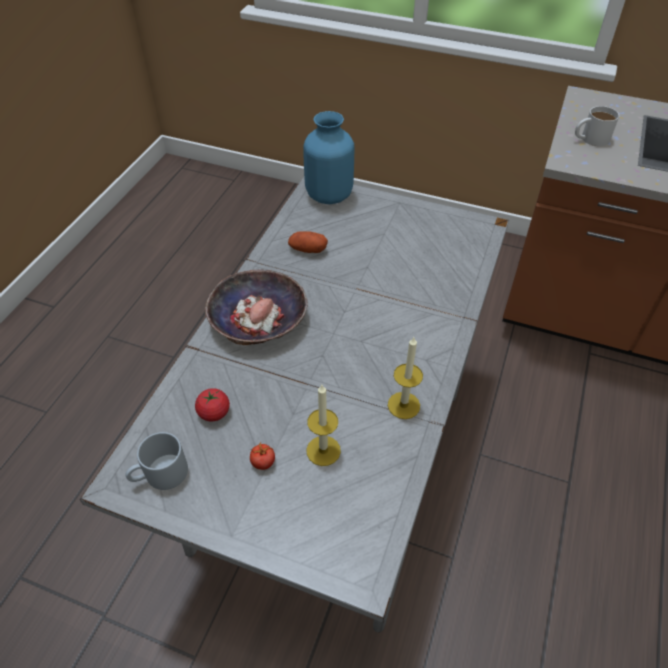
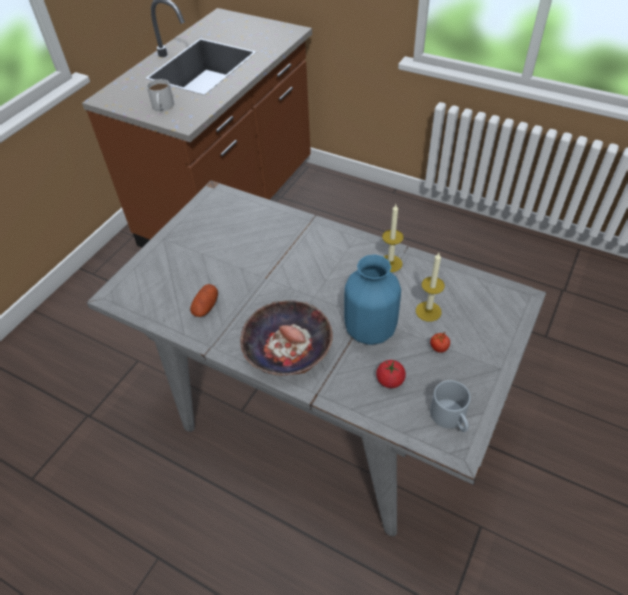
camera: 80 degrees left, 0 degrees up
blue vase [303,111,354,204] -> blue vase moved to [344,254,401,345]

